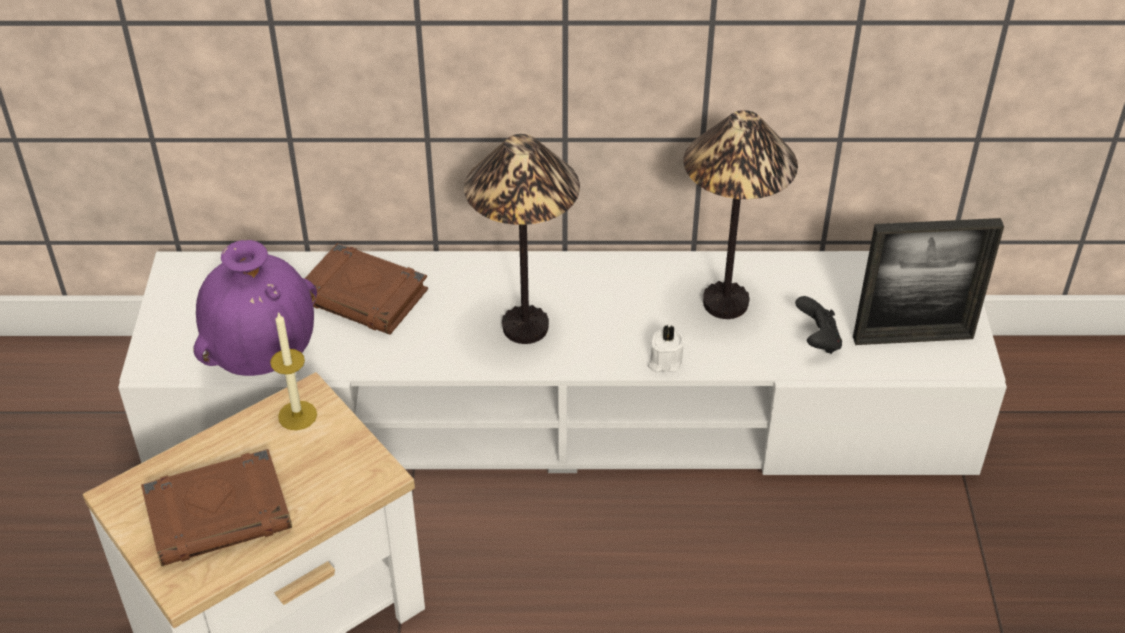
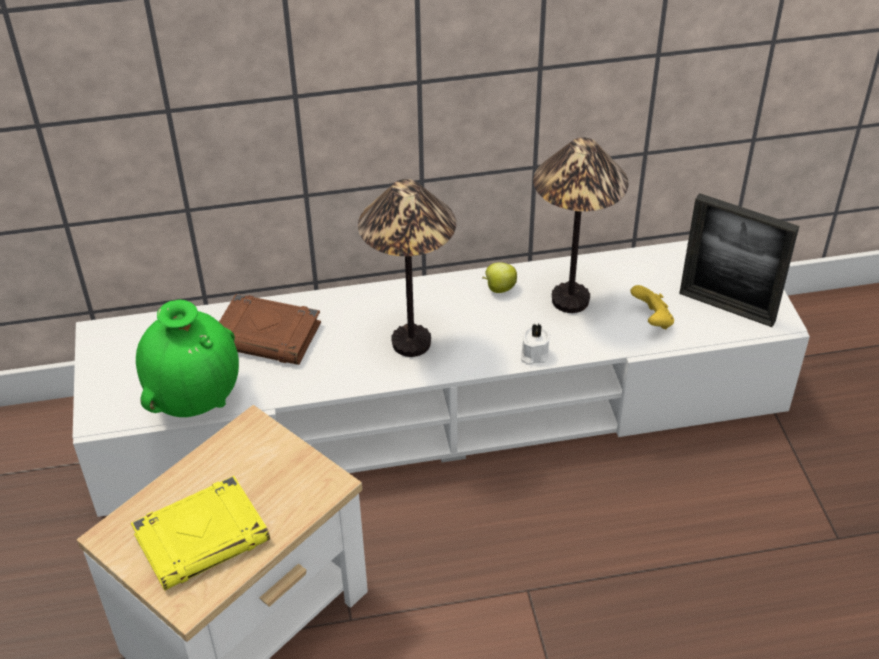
camera: 10 degrees left, 0 degrees up
brown book [141,449,292,566] -> yellow book [131,476,270,590]
purple vase [194,240,317,376] -> green vase [136,300,239,417]
candle [270,312,317,430] -> none
black game controller [795,296,842,354] -> yellow game controller [630,285,674,329]
picture frame [853,218,1004,345] -> picture frame turned 45 degrees clockwise [679,193,799,327]
none -> apple [482,262,517,293]

